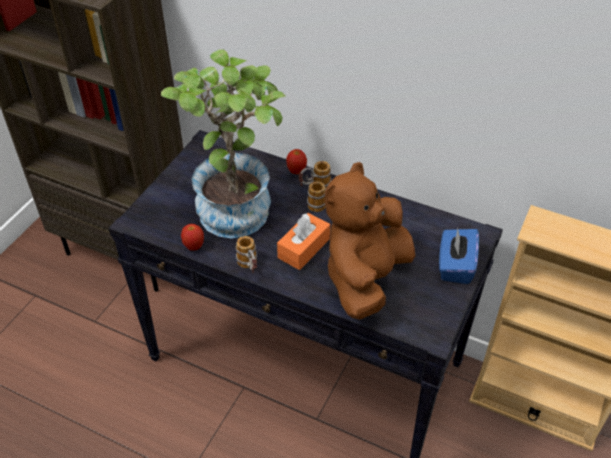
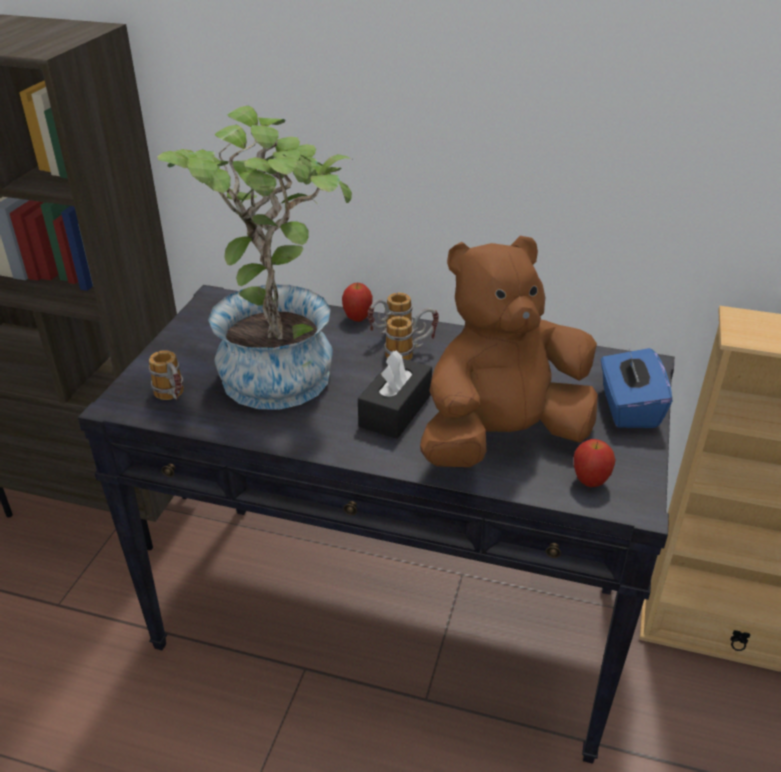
camera: 10 degrees left, 10 degrees down
apple [181,224,204,251] -> apple moved to [574,439,616,487]
mug [236,236,257,273] -> mug moved to [149,350,184,400]
orange tissue box [277,213,330,270] -> black tissue box [358,351,432,439]
brown plush toy [325,162,415,320] -> brown plush toy turned 45 degrees clockwise [420,236,598,467]

